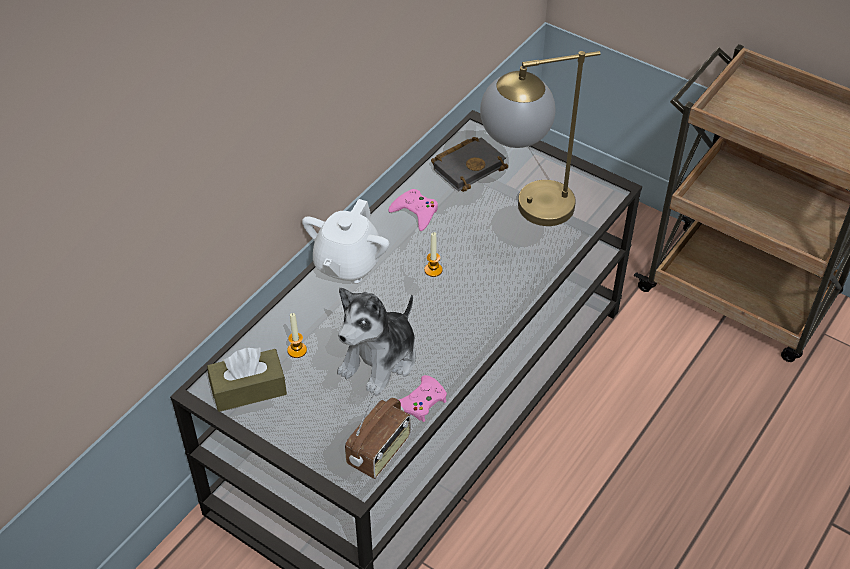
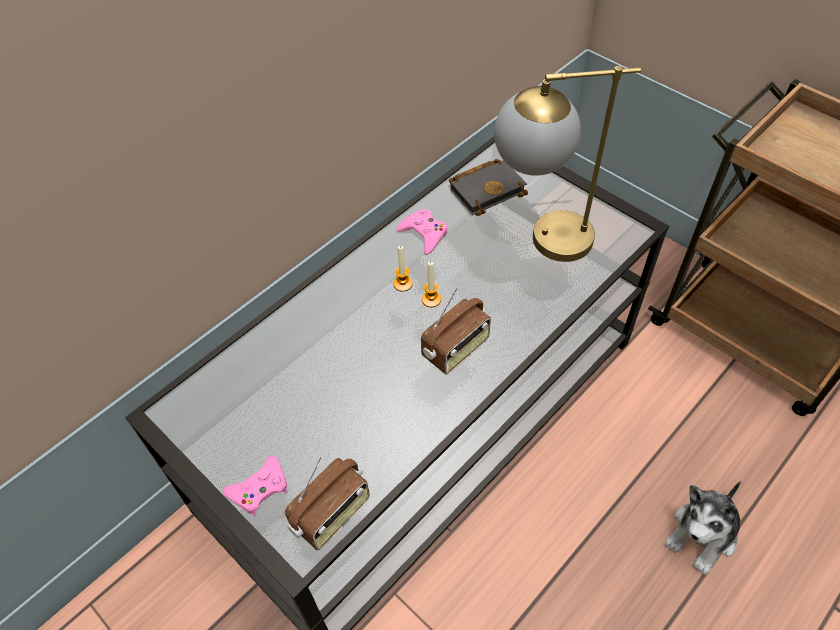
camera: 10 degrees right, 5 degrees up
brown tissue box [207,347,287,412] -> none
candle [287,313,307,358] -> candle moved to [393,246,413,292]
white teapot [302,199,389,283] -> none
plush toy [337,288,416,395] -> plush toy moved to [665,481,741,575]
pink game controller [399,375,447,422] -> pink game controller moved to [222,455,288,516]
none -> radio [421,288,491,374]

